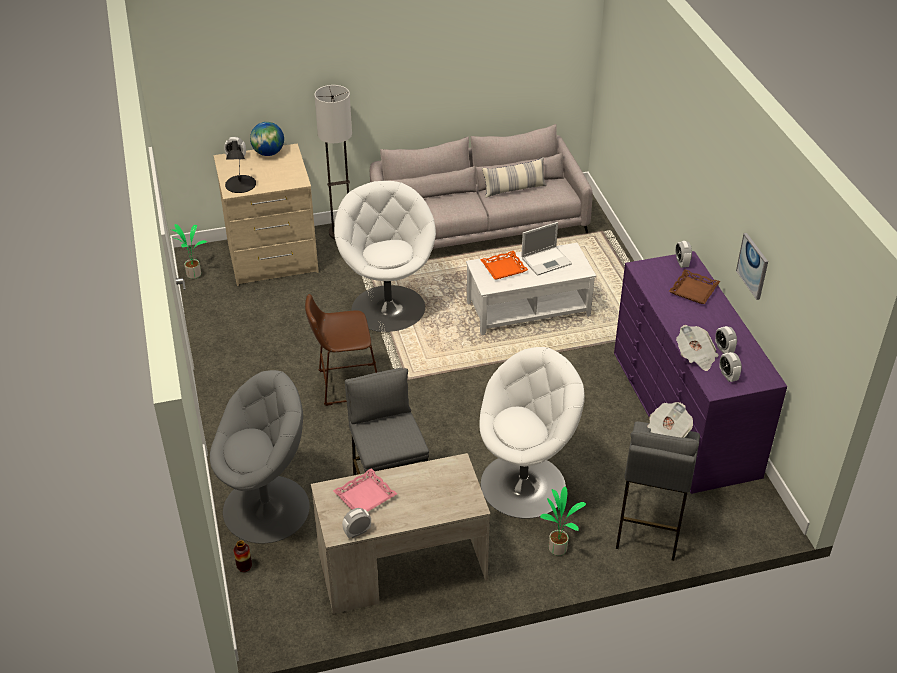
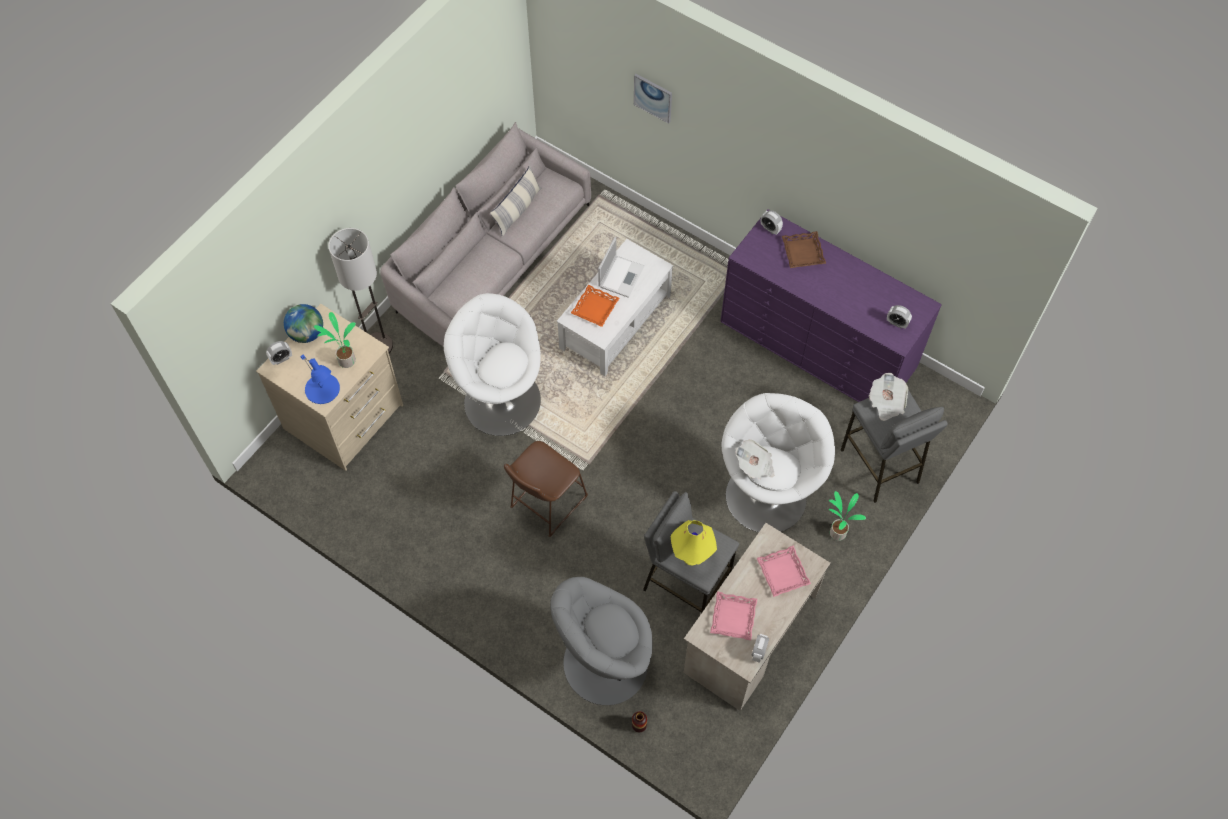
camera: 40 degrees left, 20 degrees up
potted plant [172,224,207,279] -> potted plant moved to [314,312,356,368]
grey armchair [210,370,310,544] -> grey armchair turned 150 degrees counterclockwise [550,577,652,705]
black table lamp [225,141,256,193] -> blue table lamp [300,355,340,404]
newspaper [676,325,718,371] -> newspaper moved to [736,440,774,479]
alarm clock [715,326,737,354] -> none
picture [736,233,768,300] -> picture moved to [634,74,672,124]
none -> yellow table lamp [671,520,717,566]
none -> pink tray [757,545,811,597]

